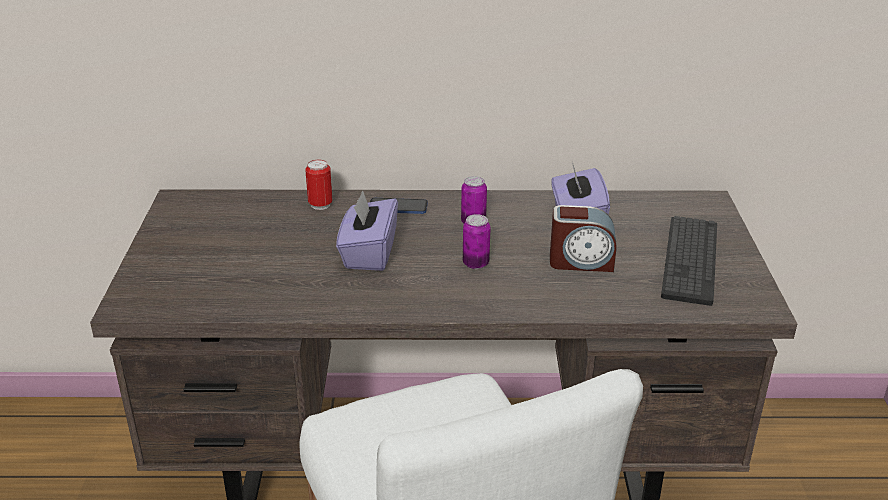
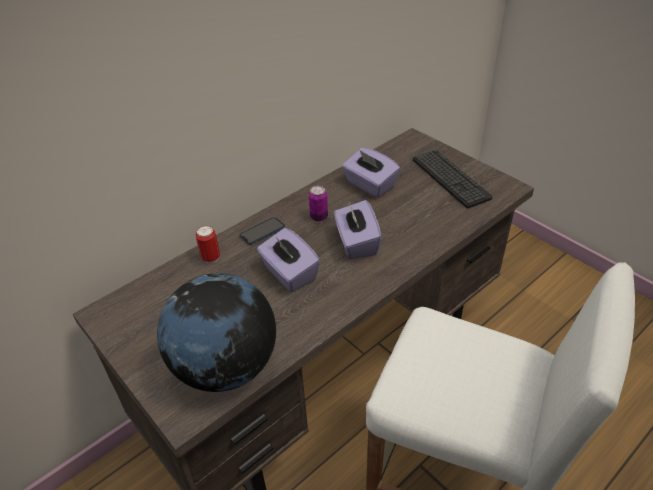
camera: 40 degrees left, 10 degrees up
can [463,214,491,269] -> purple tissue box [334,200,382,259]
alarm clock [550,205,617,272] -> none
none -> globe [157,273,276,392]

